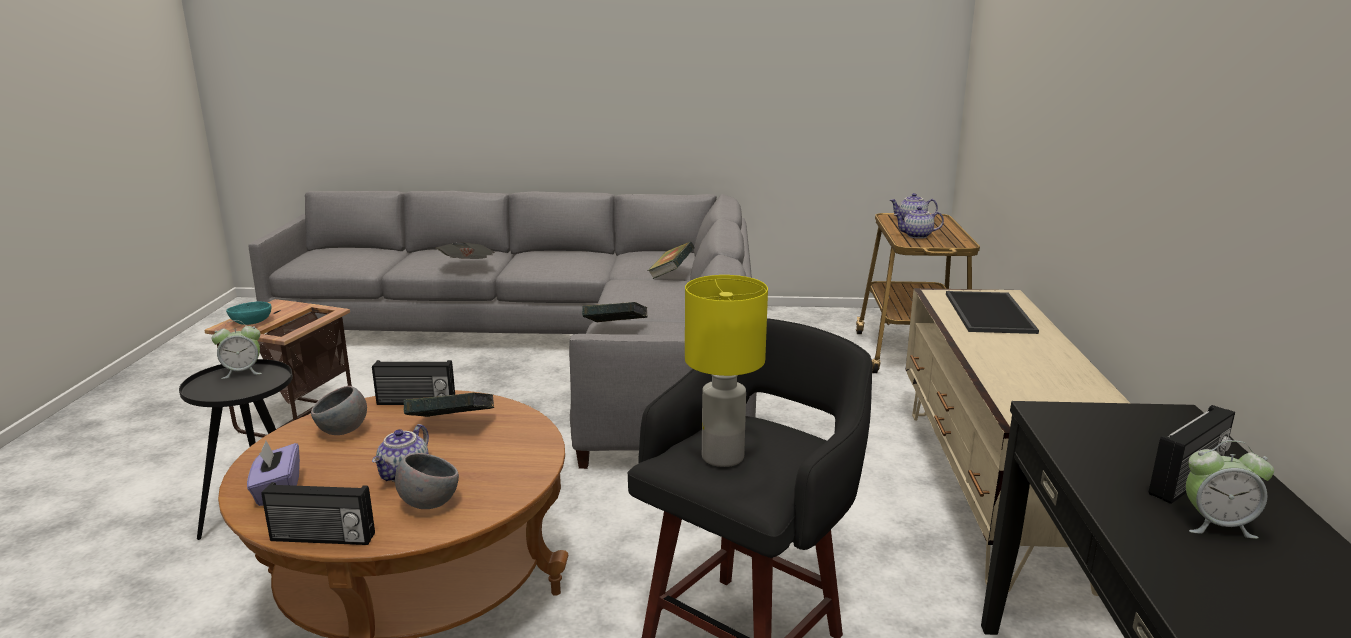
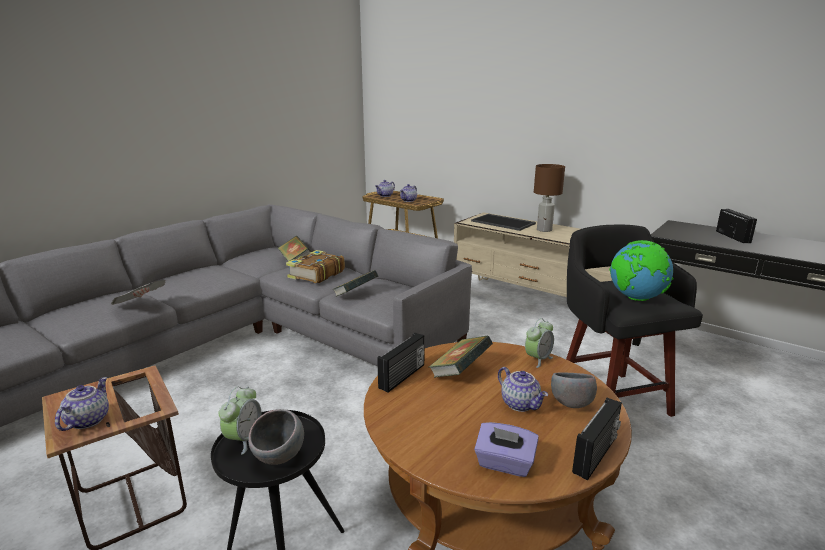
camera: 55 degrees left, 0 degrees up
turquoise bowl [226,301,272,325] -> teapot [55,377,109,431]
grey bowl [311,386,367,435] -> grey bowl moved to [248,409,304,465]
yellow table lamp [685,275,768,467] -> globe [609,240,674,301]
alarm clock [1186,440,1274,539] -> alarm clock moved to [525,318,554,368]
none -> book [286,250,345,283]
none -> brown table lamp [534,164,565,232]

